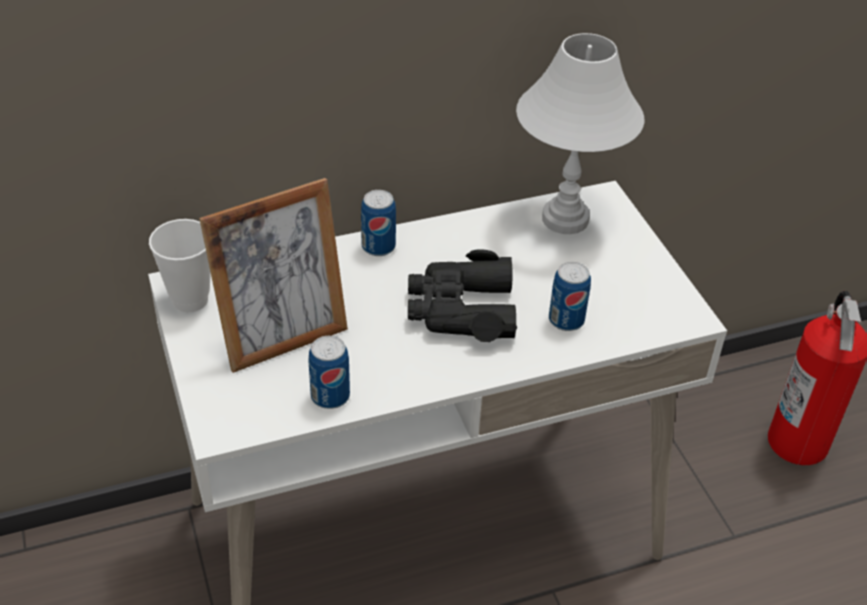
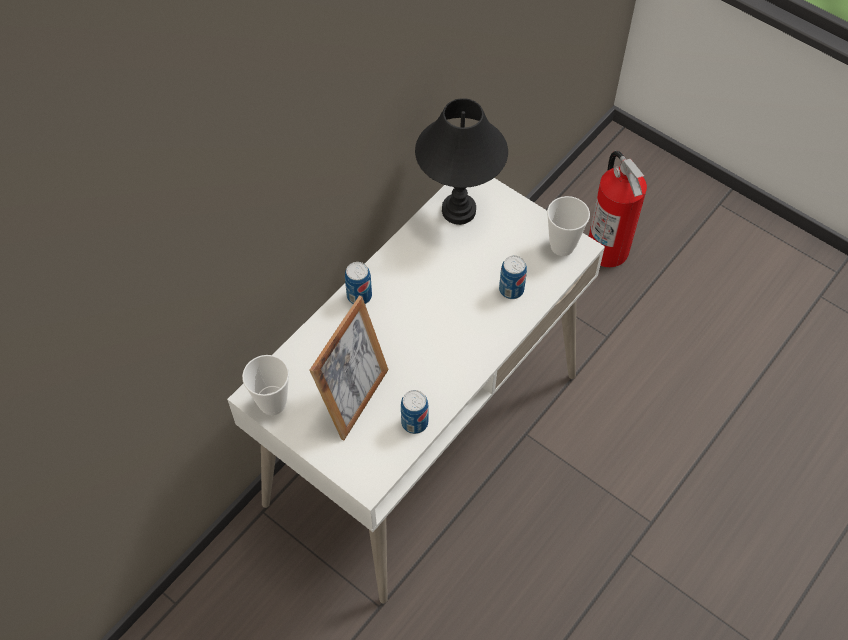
camera: 30 degrees left, 15 degrees up
black binoculars [408,249,517,342] -> none
white table lamp [516,33,644,234] -> black table lamp [415,98,508,225]
none -> cup [547,196,590,256]

